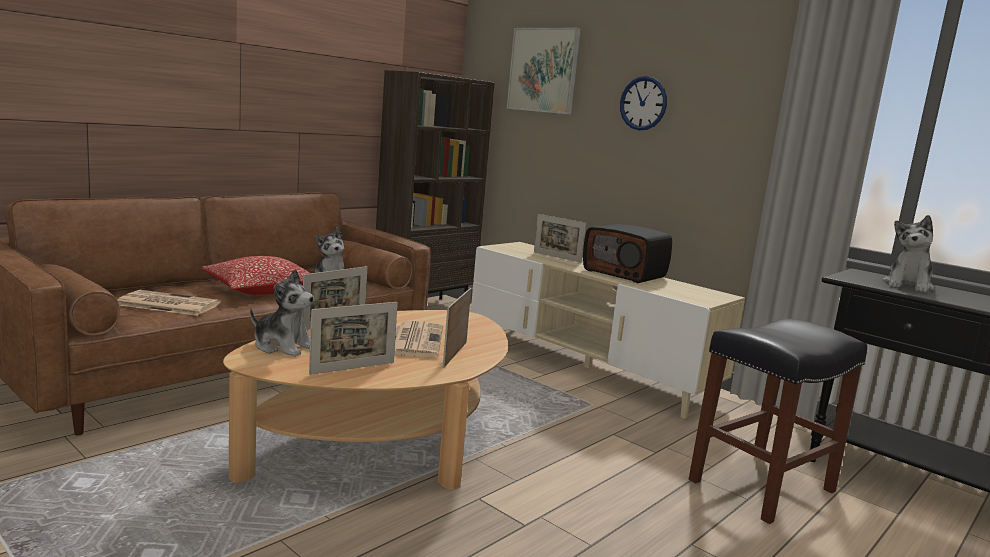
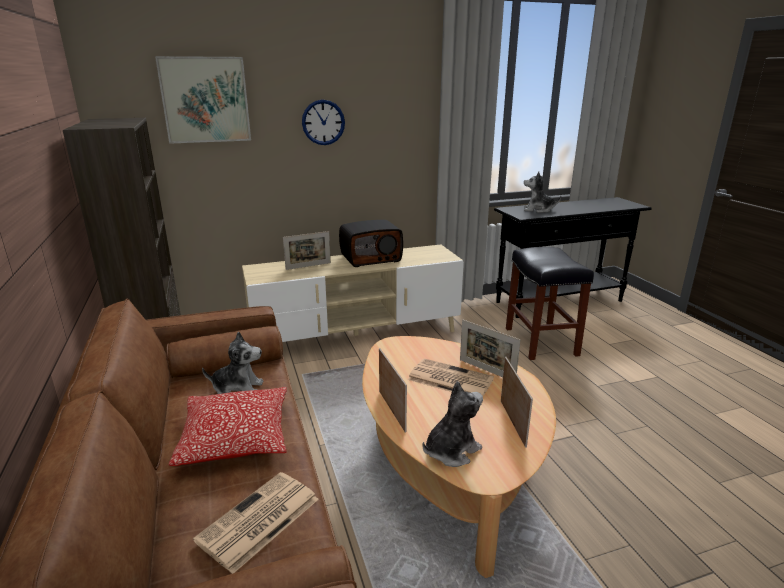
camera: 60 degrees left, 10 degrees up
plush toy [883,215,934,293] -> plush toy turned 135 degrees clockwise [524,171,561,213]

